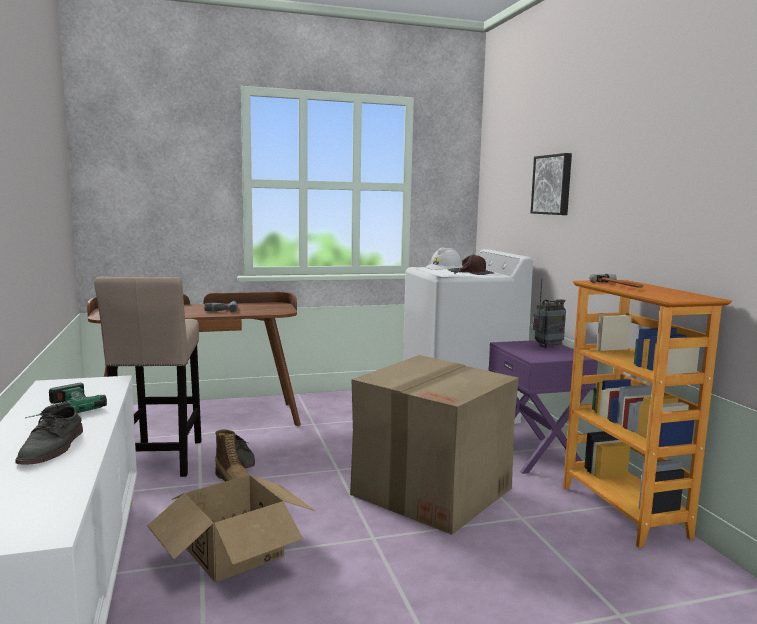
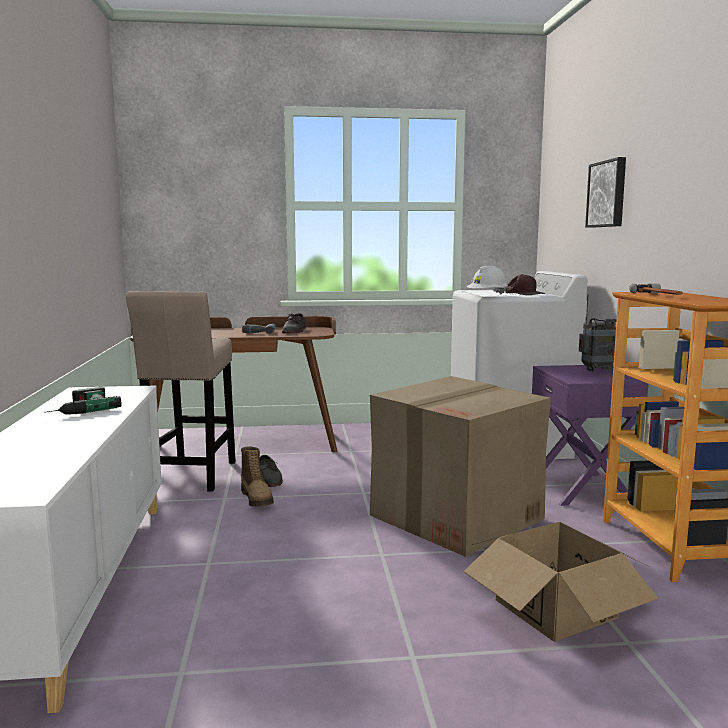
camera: 10 degrees right, 0 degrees up
grey shoe [16,406,83,465] -> grey shoe moved to [282,313,306,333]
cardboard box [147,475,315,582] -> cardboard box moved to [463,522,658,642]

